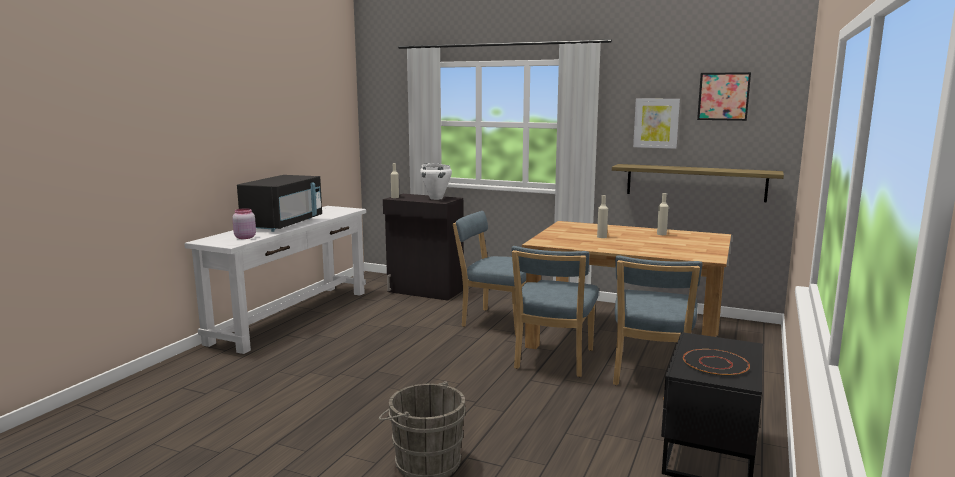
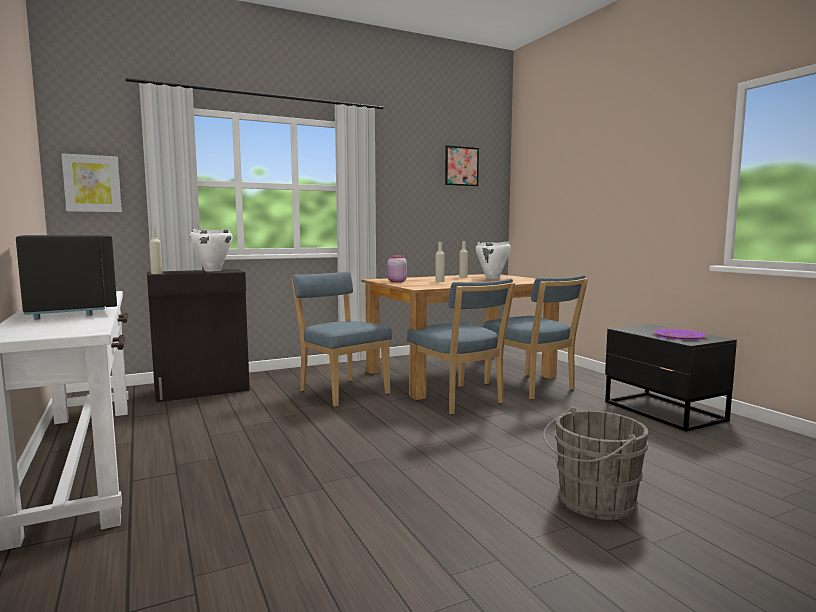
camera: 50 degrees left, 5 degrees down
pink jar [232,208,256,239] -> pink jar moved to [387,255,407,282]
blue chair [453,211,526,336] -> blue chair turned 75 degrees clockwise [291,272,392,407]
shelf [612,164,784,202] -> none
picture [633,99,680,149] -> picture moved to [61,153,122,212]
black plate [683,349,750,377] -> purple plate [653,329,708,340]
none -> white cooking pot [476,241,511,279]

